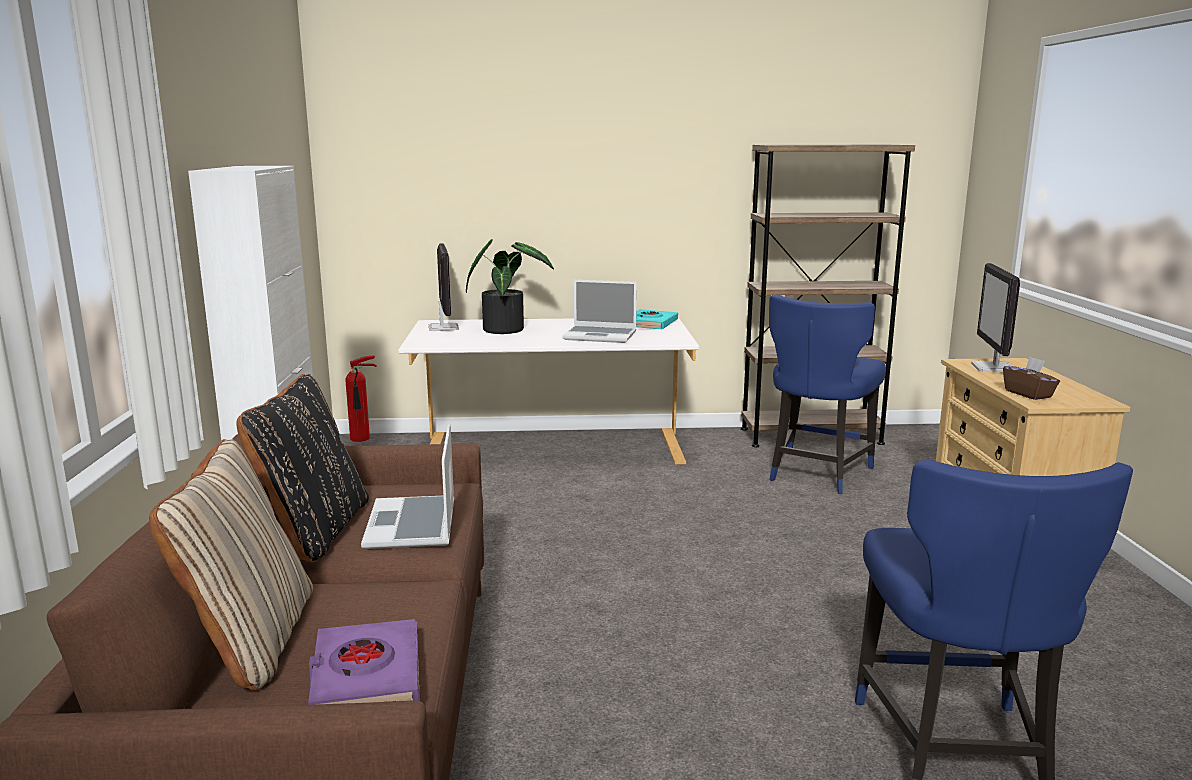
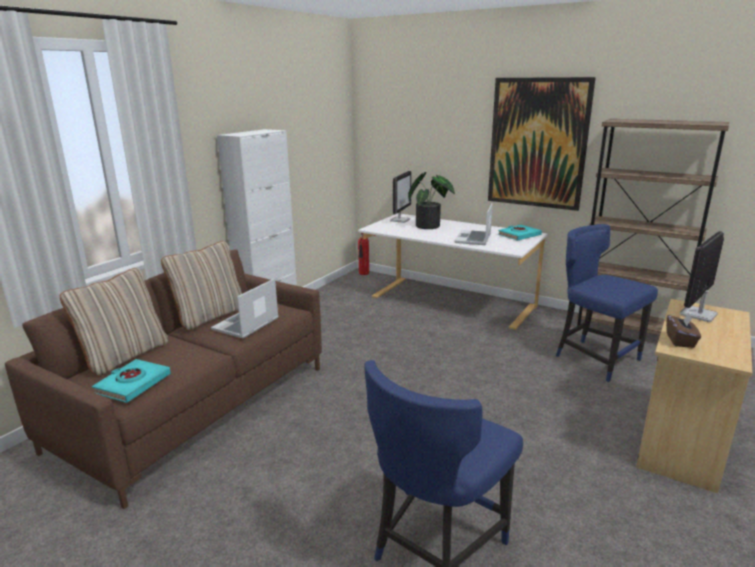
camera: 35 degrees right, 5 degrees up
black pillow [236,374,369,562] -> beige pillow [161,241,242,330]
purple book [308,619,420,705] -> turquoise book [92,359,171,403]
laptop [562,280,637,343] -> laptop turned 60 degrees clockwise [454,203,493,245]
blue chair [769,294,886,494] -> blue chair turned 75 degrees clockwise [556,224,658,382]
none -> picture [488,77,596,211]

